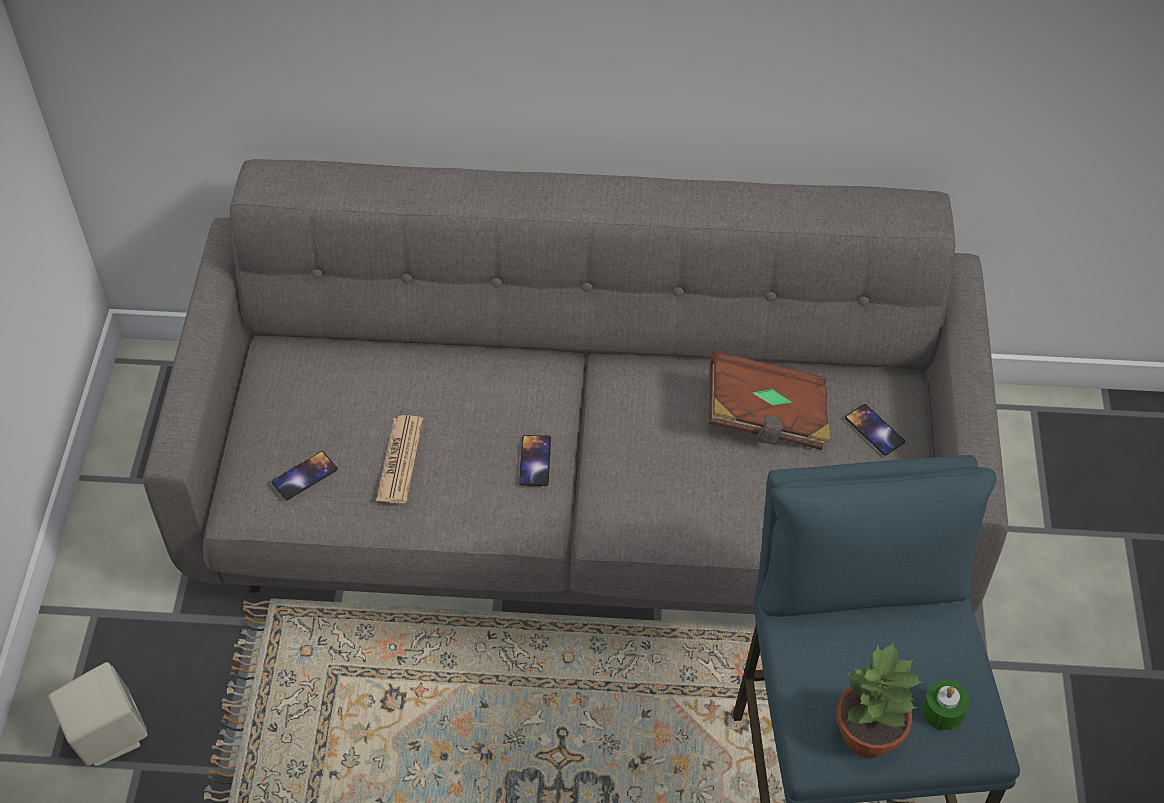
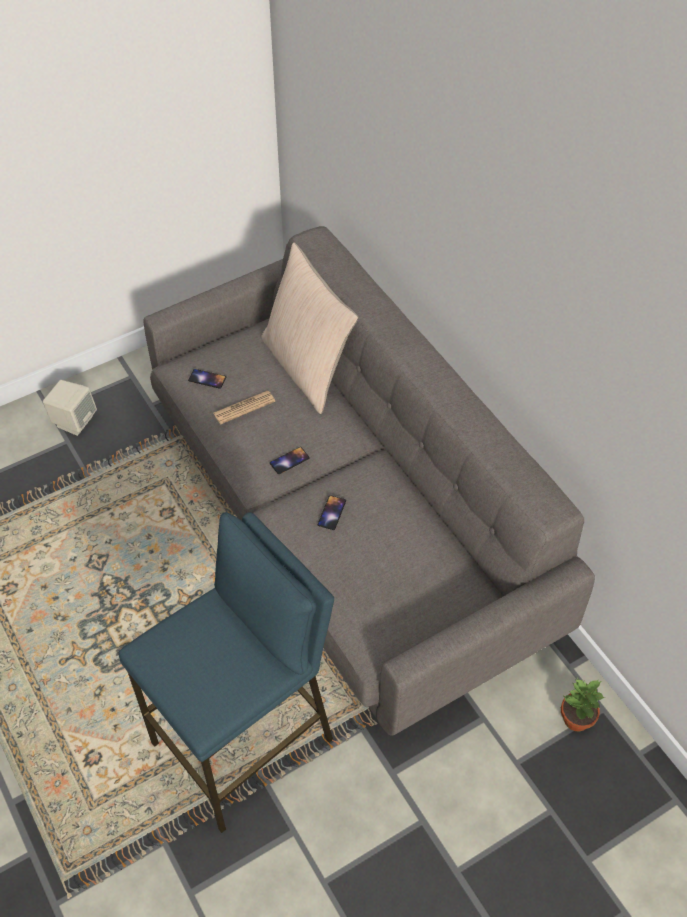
camera: 55 degrees right, 0 degrees up
brown book [708,351,830,450] -> none
potted plant [836,642,923,758] -> potted plant moved to [561,678,605,732]
phone [845,404,905,455] -> phone moved to [318,495,346,530]
green candle [922,680,969,731] -> none
none -> beige pillow [261,242,358,414]

